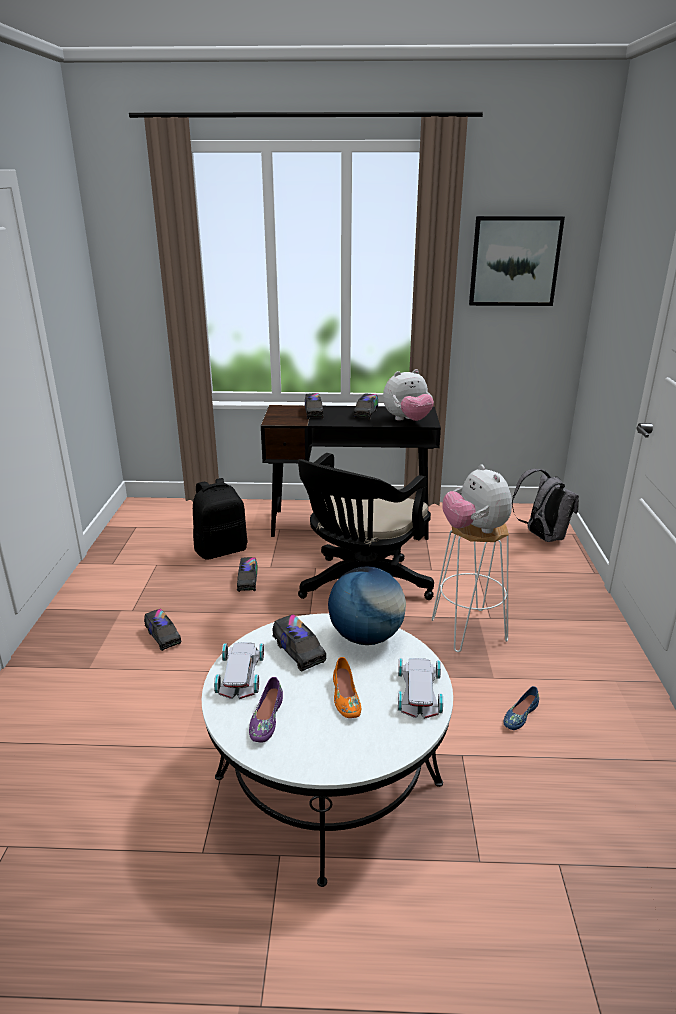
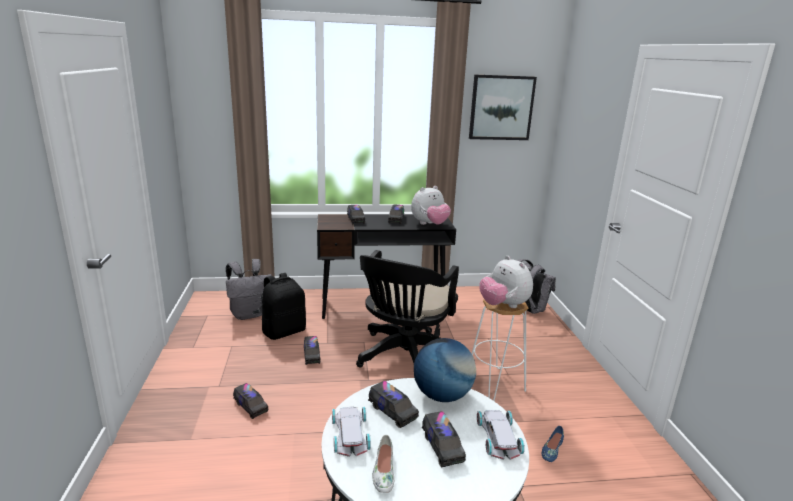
camera: 10 degrees left, 5 degrees down
purple shoe [249,677,283,743] -> white shoe [372,435,394,493]
orange shoe [333,657,361,718] -> toy truck [422,411,466,467]
none -> grey backpack [226,259,272,320]

